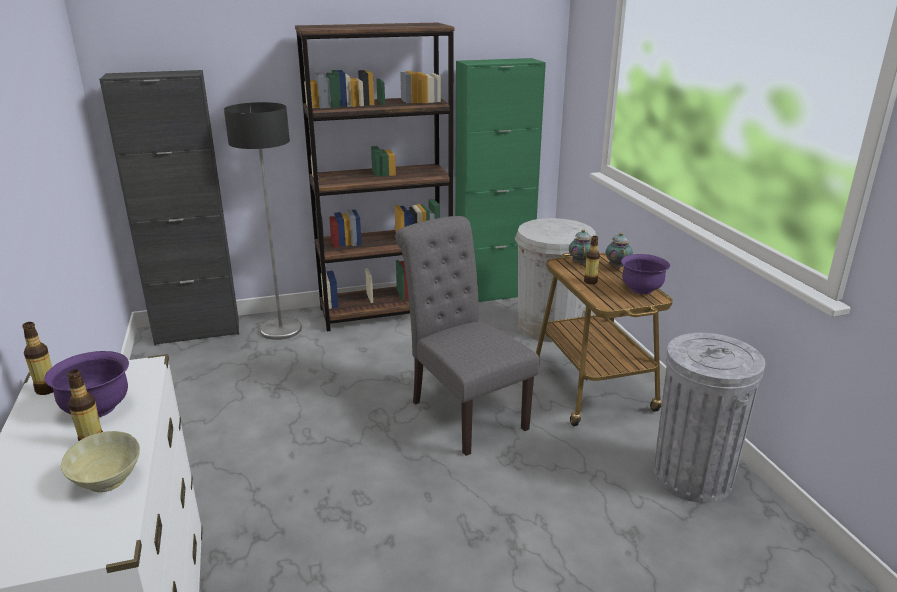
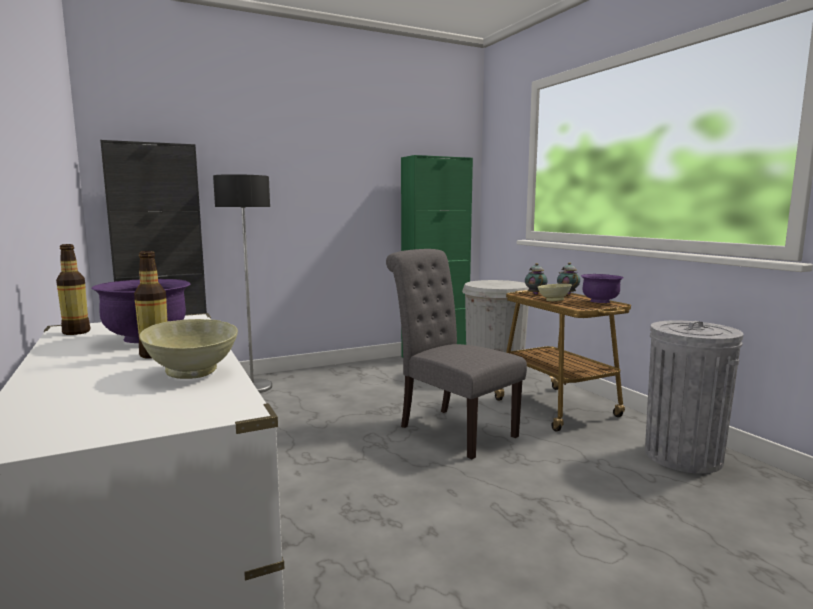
camera: 10 degrees left, 15 degrees down
brown bookcase [295,23,454,332] -> none
bottle [584,236,600,284] -> beige bowl [537,284,572,301]

